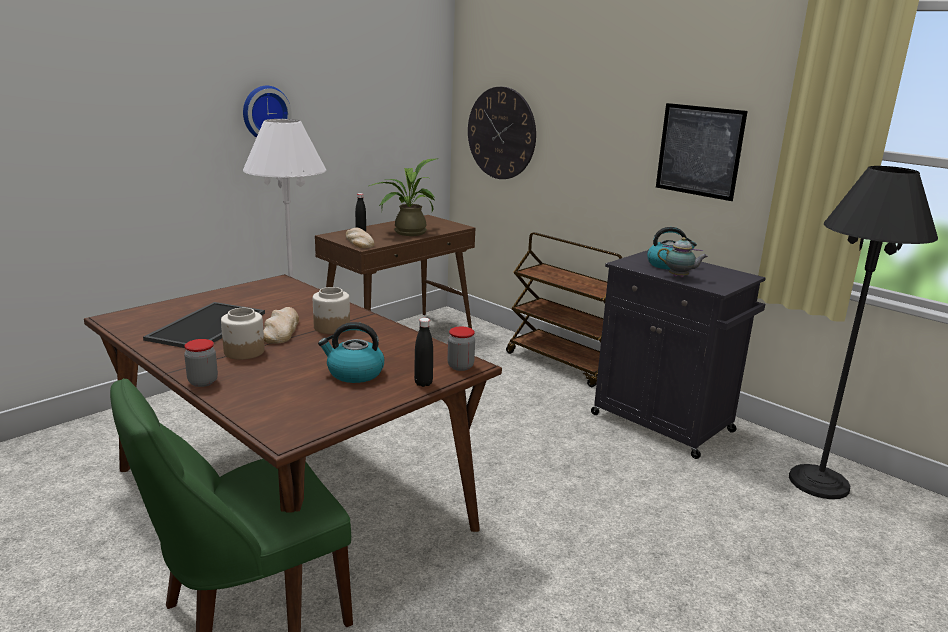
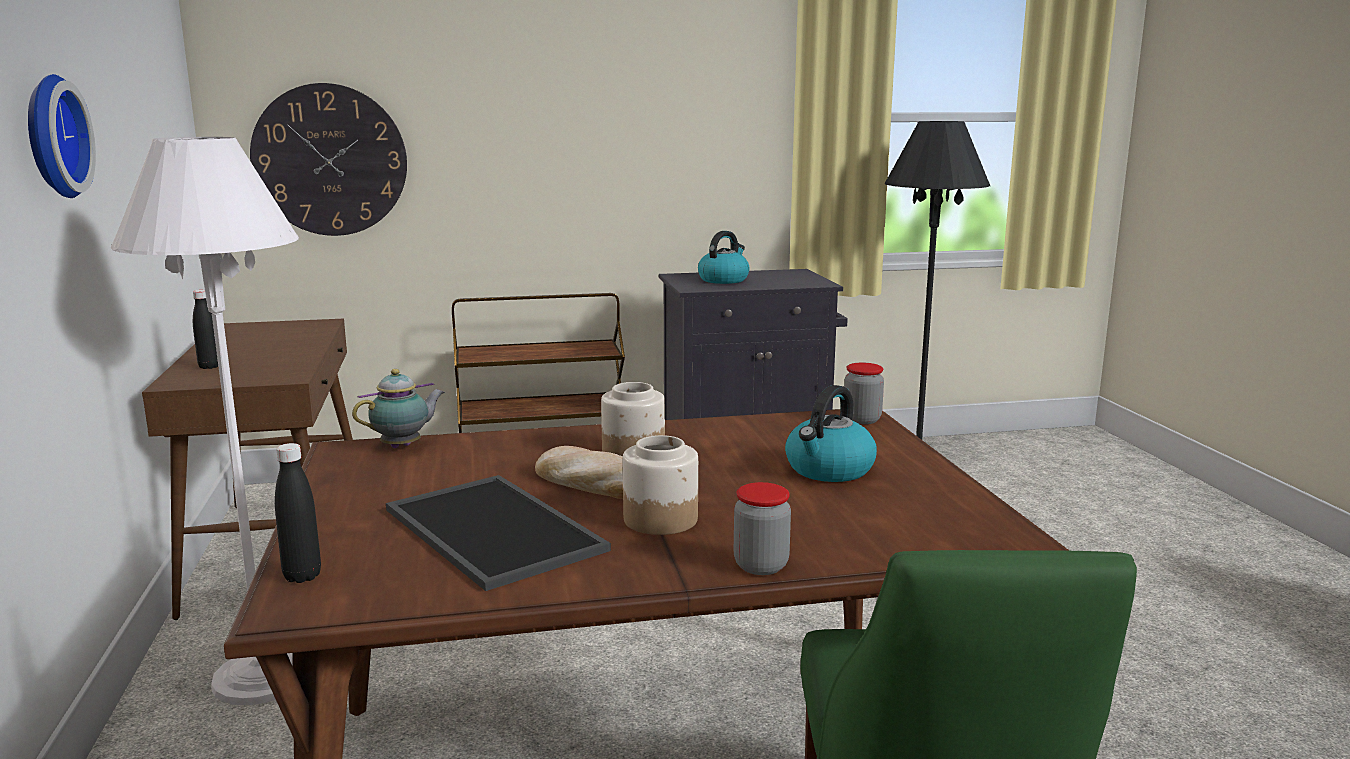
camera: 55 degrees left, 5 degrees down
bread [346,228,374,248] -> none
potted plant [369,159,436,236] -> none
black bottle [414,318,433,387] -> black bottle moved to [275,443,321,583]
picture [656,103,748,201] -> none
teapot [657,237,708,278] -> teapot moved to [352,369,445,448]

